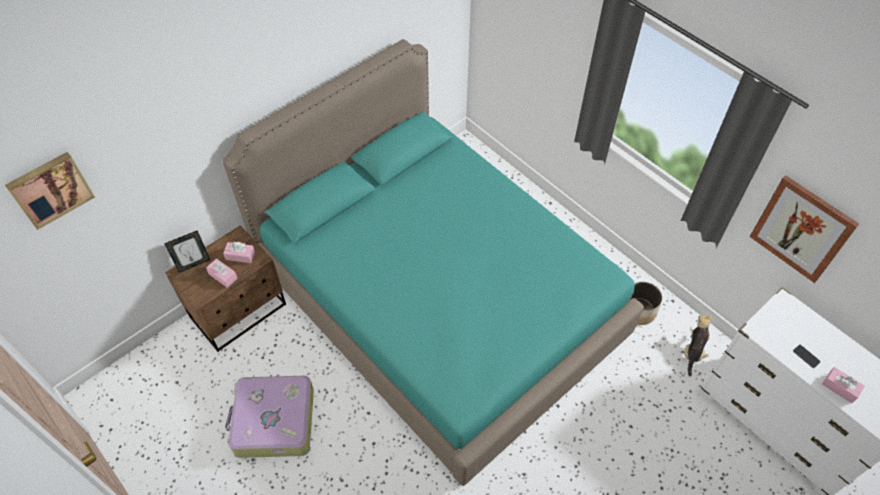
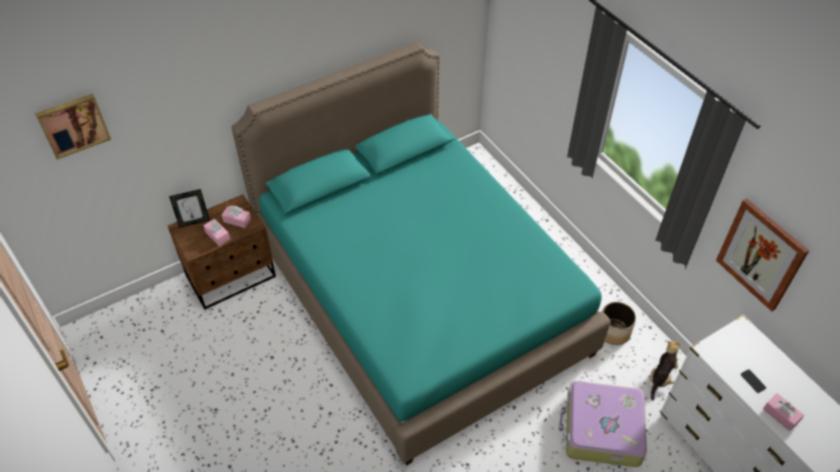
camera: 10 degrees right, 5 degrees down
suitcase [225,376,314,458] -> suitcase moved to [559,381,647,467]

